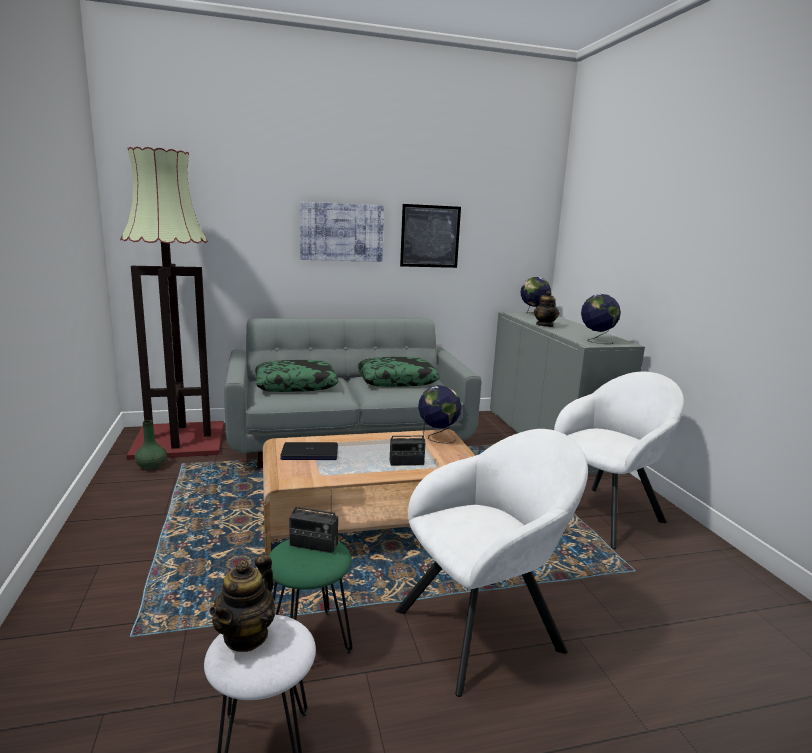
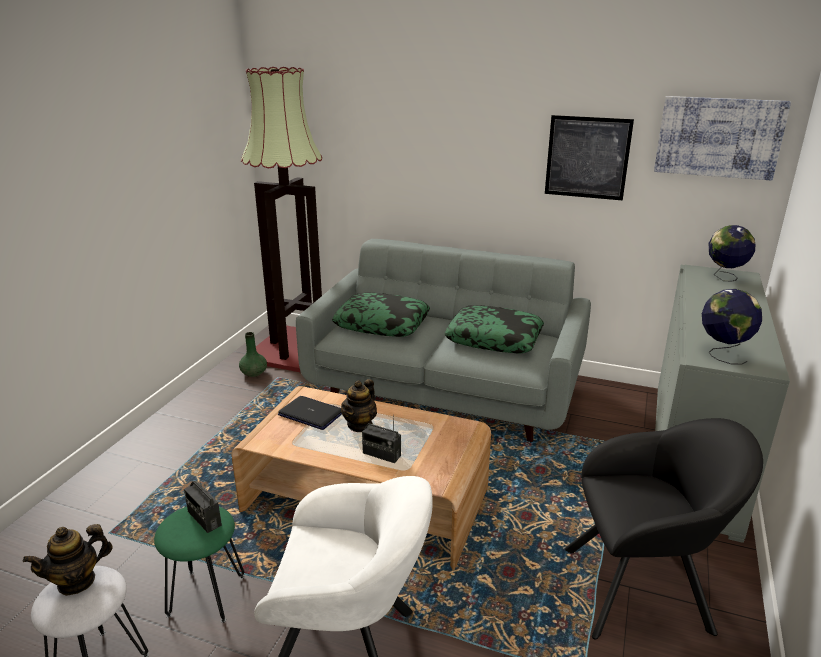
camera: 35 degrees right, 10 degrees up
picture [300,201,384,262] -> picture moved to [654,96,791,181]
globe [418,385,462,444] -> none
teapot [534,291,559,327] -> teapot moved to [341,379,377,432]
white armchair [554,372,685,549] -> black armchair [564,418,763,639]

